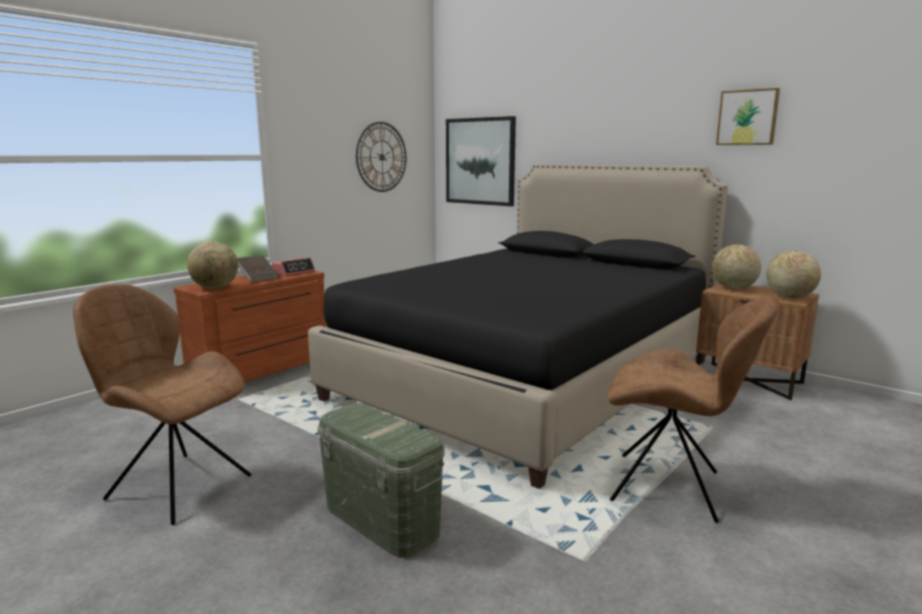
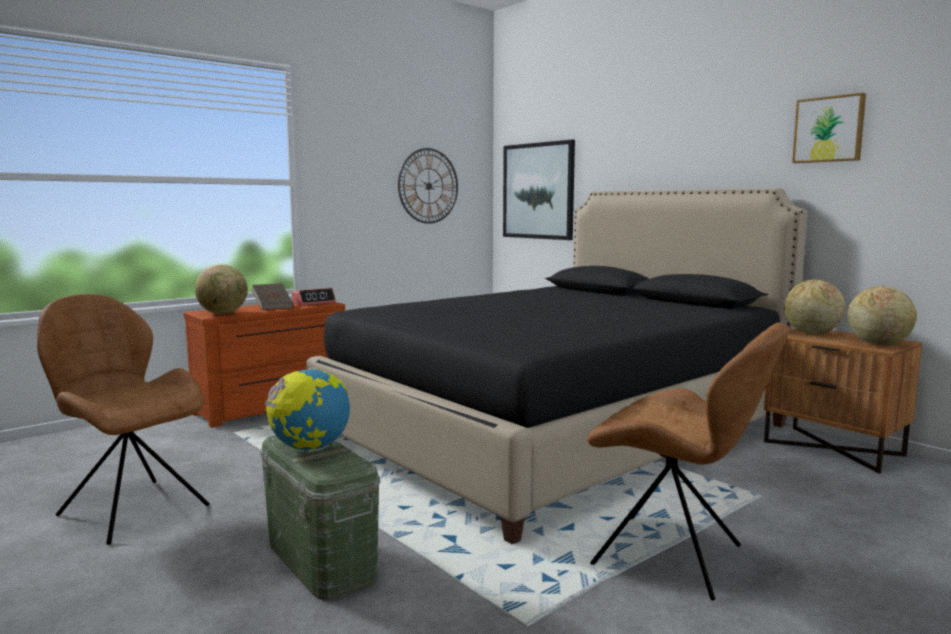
camera: 10 degrees right, 5 degrees down
none -> globe [265,368,350,453]

